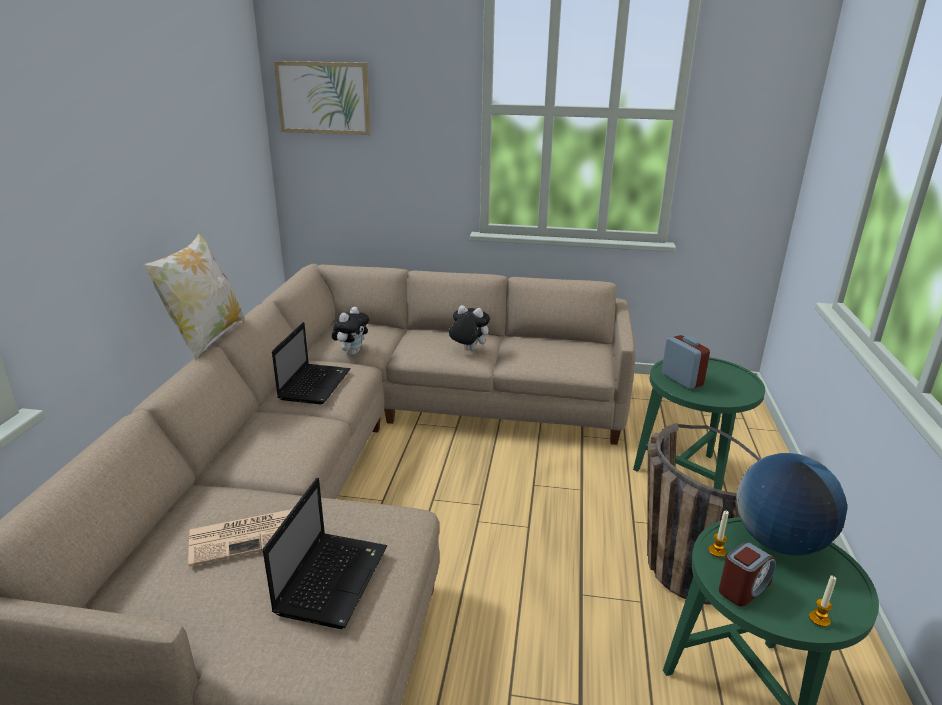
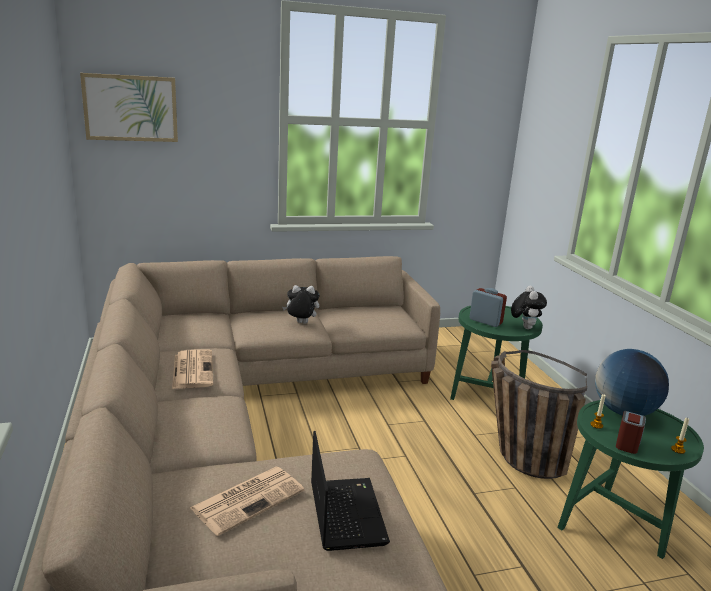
camera: 25 degrees left, 5 degrees down
pillow [143,232,244,360] -> none
laptop [272,322,351,404] -> newspaper [172,349,213,389]
plush toy [332,307,369,355] -> plush toy moved to [511,286,547,329]

